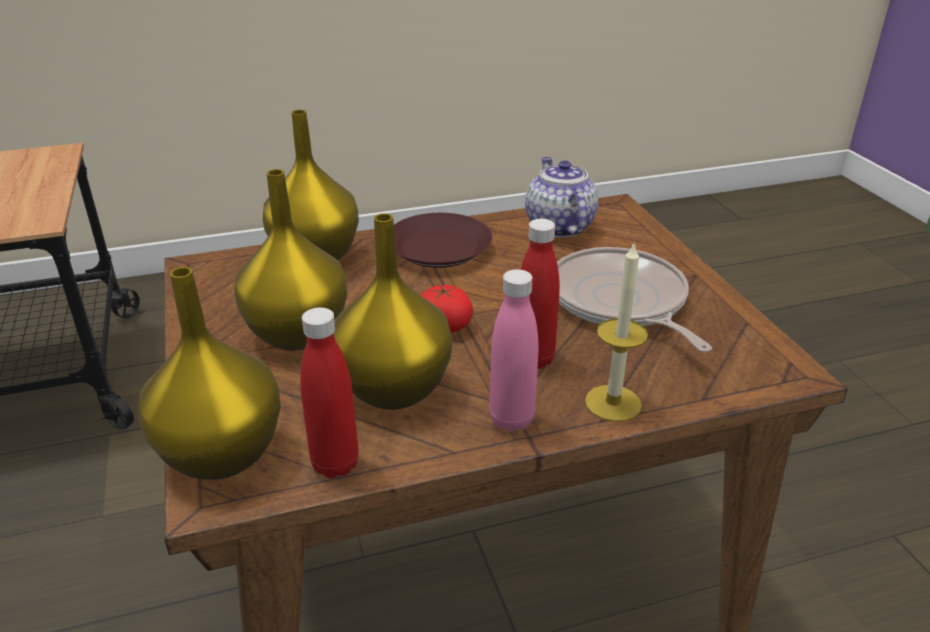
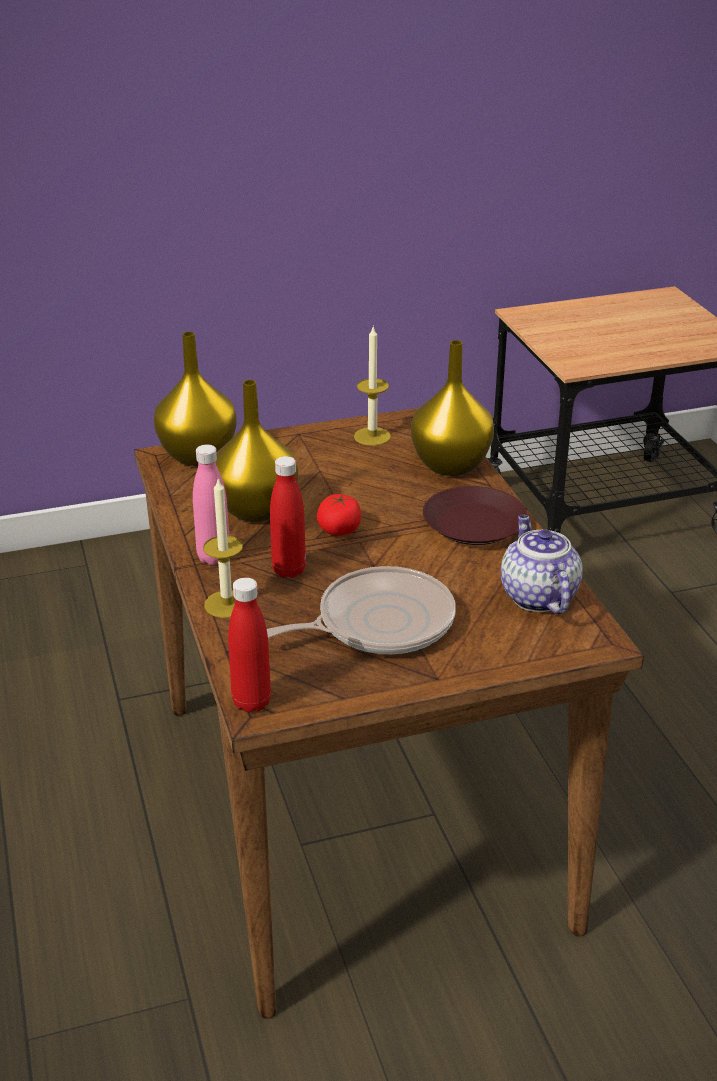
camera: 90 degrees right, 0 degrees up
yellow vase [234,169,347,351] -> none
red bottle [300,307,359,478] -> red bottle moved to [228,577,271,712]
teapot [525,157,599,238] -> teapot turned 90 degrees counterclockwise [501,515,582,614]
none -> candle [354,325,391,446]

